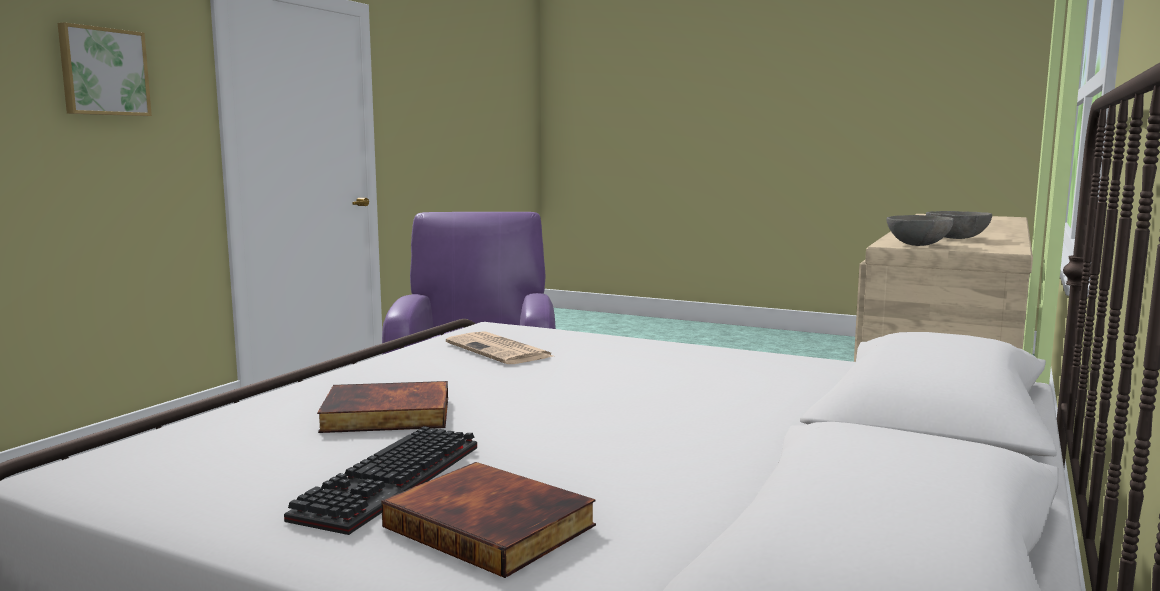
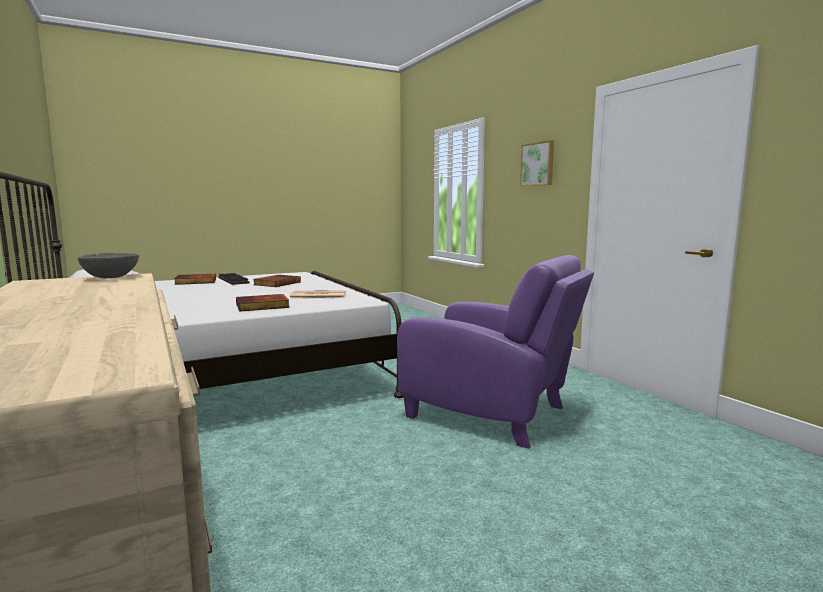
camera: 125 degrees right, 0 degrees up
grey bowl [926,211,992,239] -> none
none -> book [236,294,290,312]

